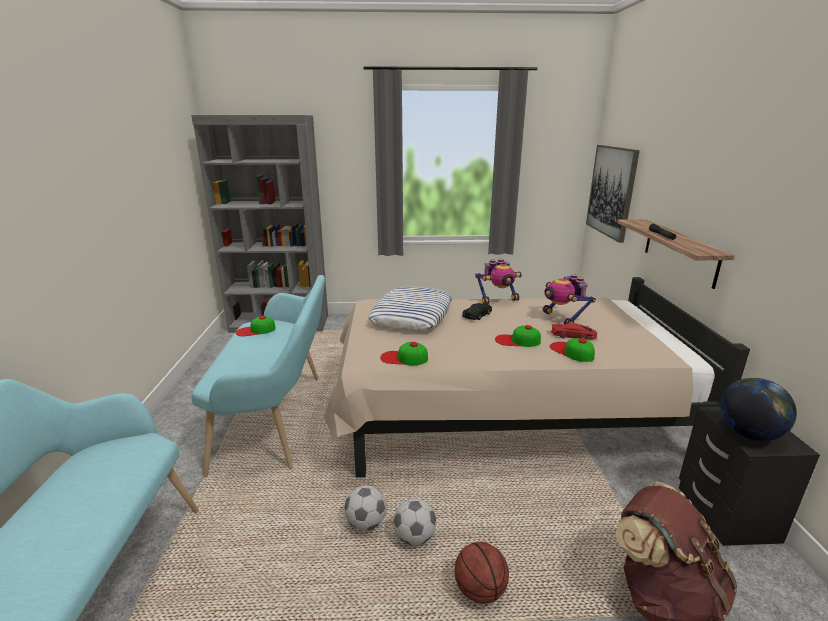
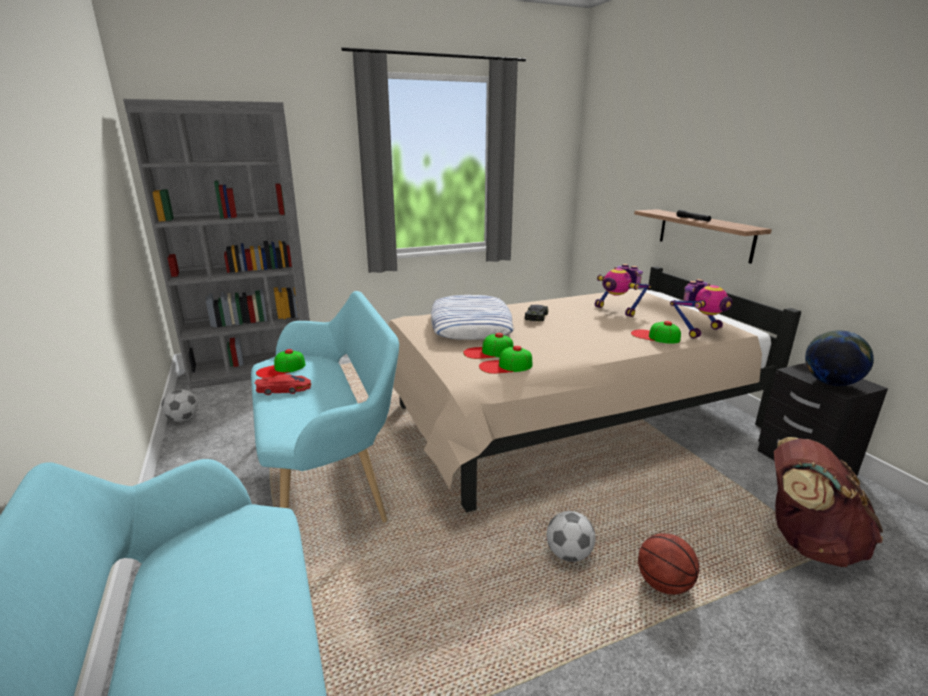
camera: 20 degrees left, 0 degrees up
football [344,485,387,531] -> football moved to [161,389,198,422]
toy robot [475,259,522,304] -> toy robot moved to [670,279,732,339]
cap [495,325,541,347] -> cap moved to [463,333,514,359]
red toy car [551,323,597,339] -> red toy car moved to [255,374,312,395]
picture [586,145,640,243] -> none

